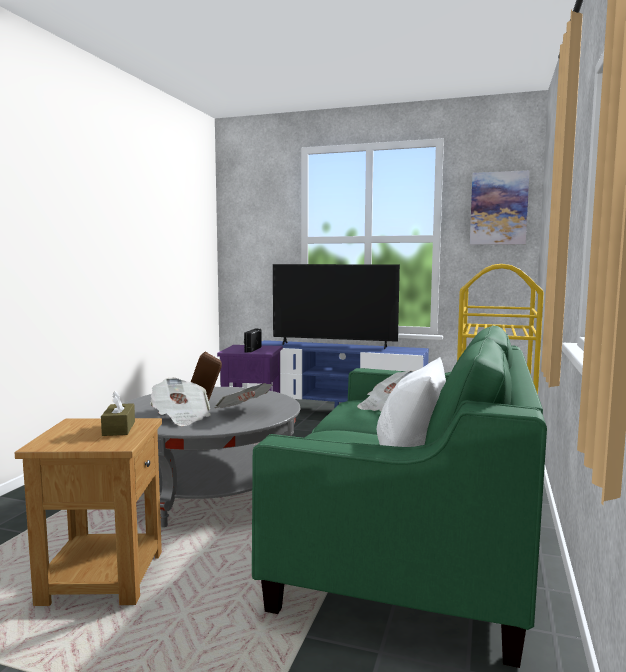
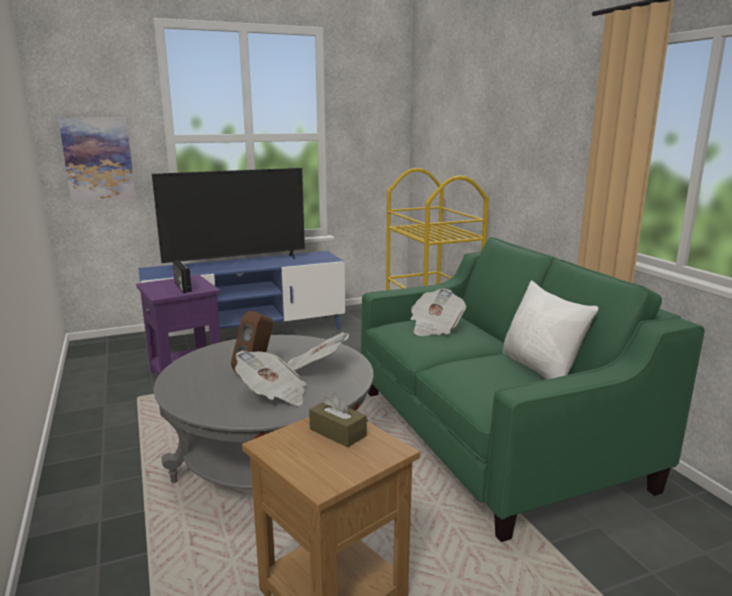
camera: 40 degrees left, 10 degrees up
picture [470,170,530,245] -> picture moved to [58,118,136,202]

